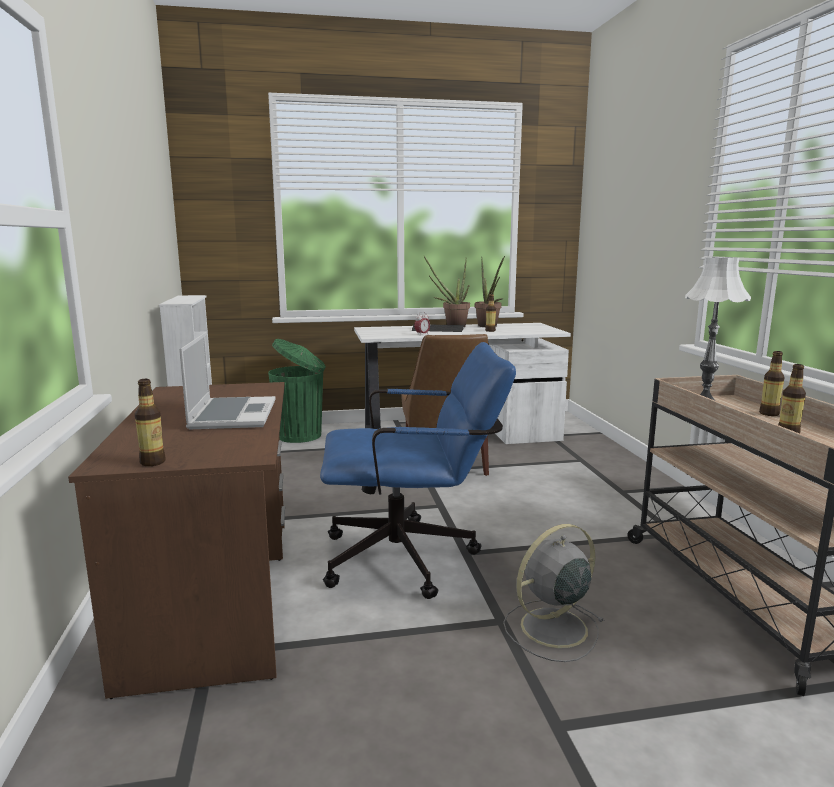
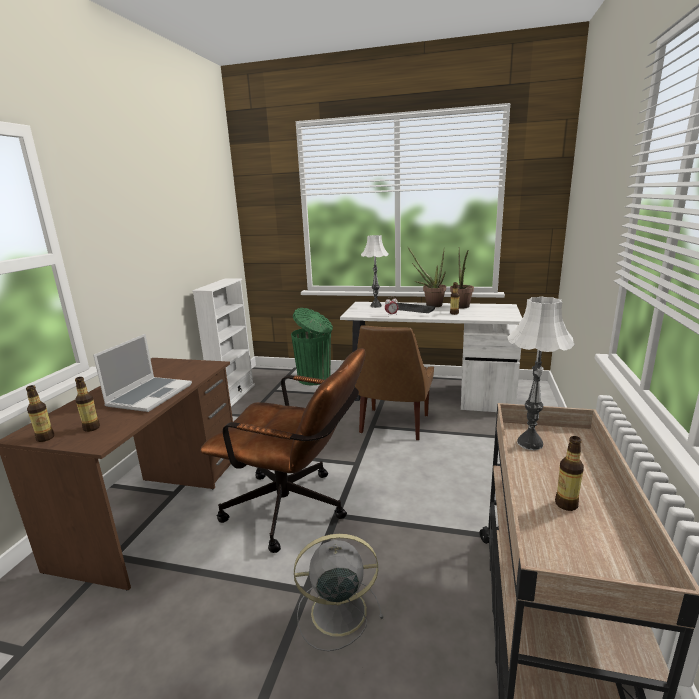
camera: 25 degrees right, 5 degrees up
blue office chair [320,342,516,599] -> brown office chair [200,348,365,553]
bottle [759,351,785,416] -> bottle moved to [75,377,100,432]
none -> white table lamp [361,235,389,308]

